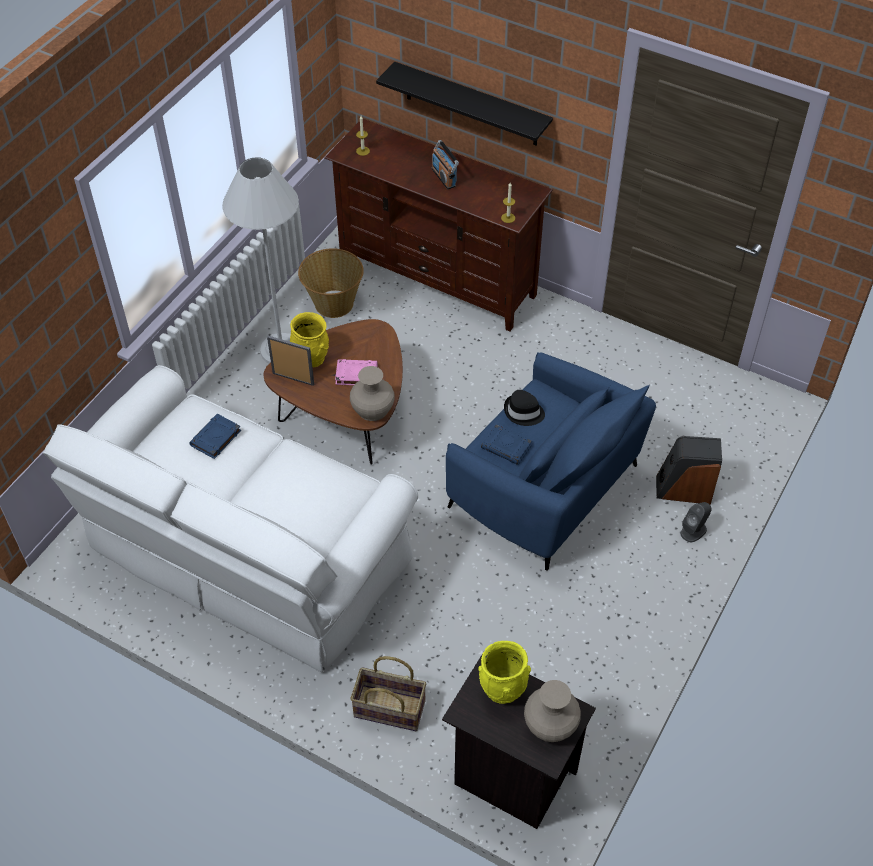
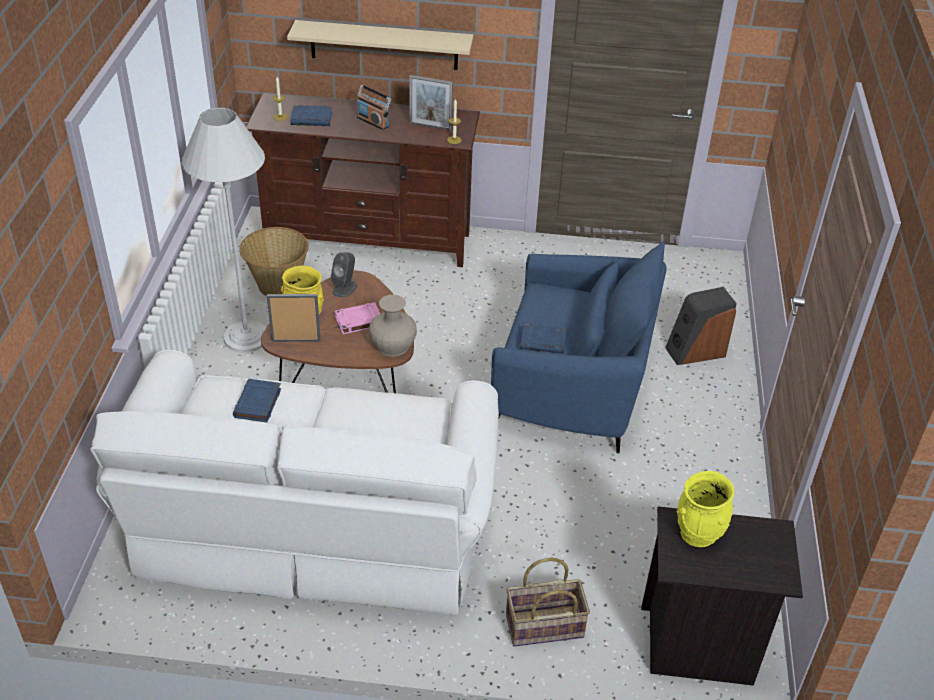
camera: 25 degrees left, 10 degrees down
black shelf [376,62,553,145] -> beige shelf [287,20,474,70]
black hat [504,390,545,426] -> none
beige vase [524,680,581,742] -> none
grey speaker [680,502,711,542] -> grey speaker moved to [331,253,357,298]
none -> blue book [290,105,332,126]
none -> picture frame [409,75,453,131]

